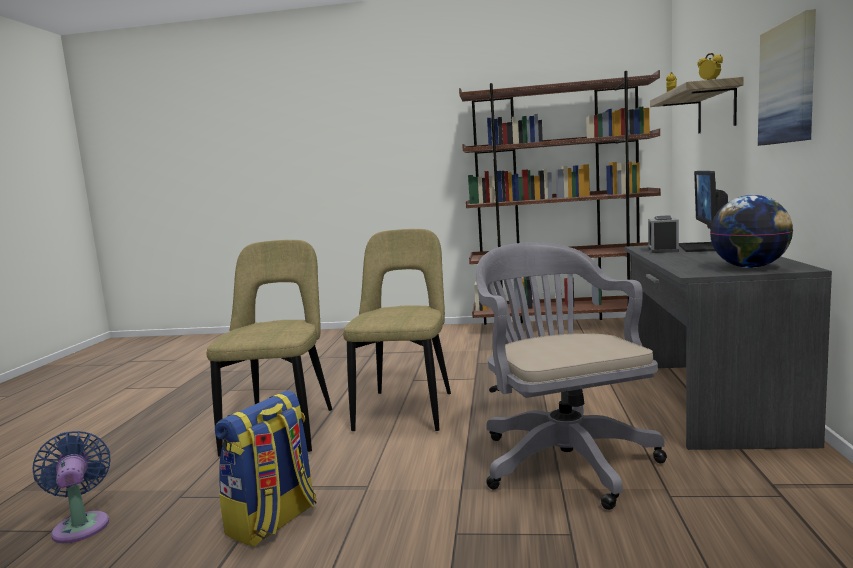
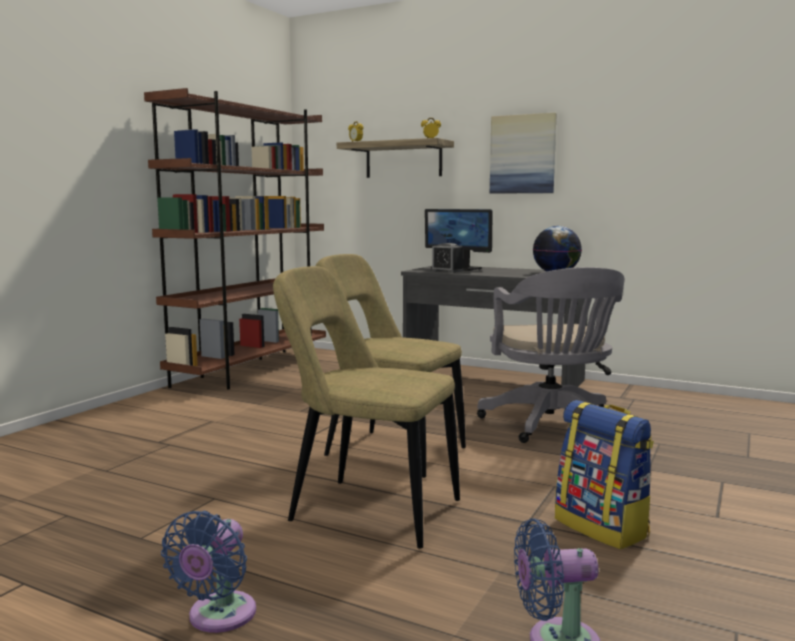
camera: 70 degrees left, 0 degrees up
grey office chair [476,242,667,510] -> grey office chair turned 105 degrees counterclockwise [477,267,625,443]
none -> blue fan [161,511,256,633]

